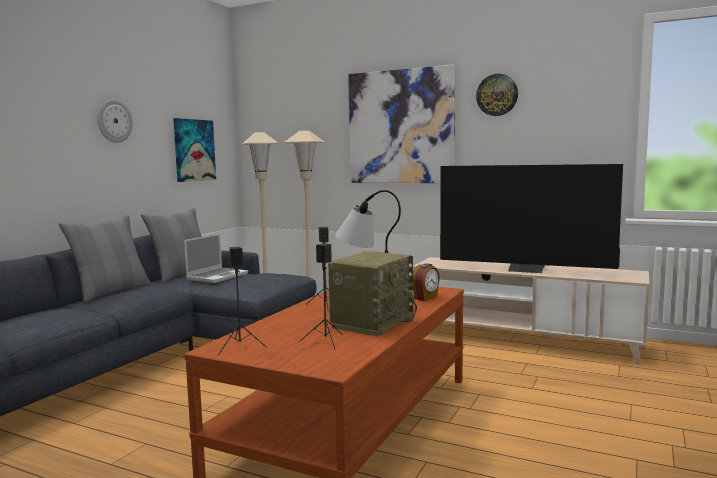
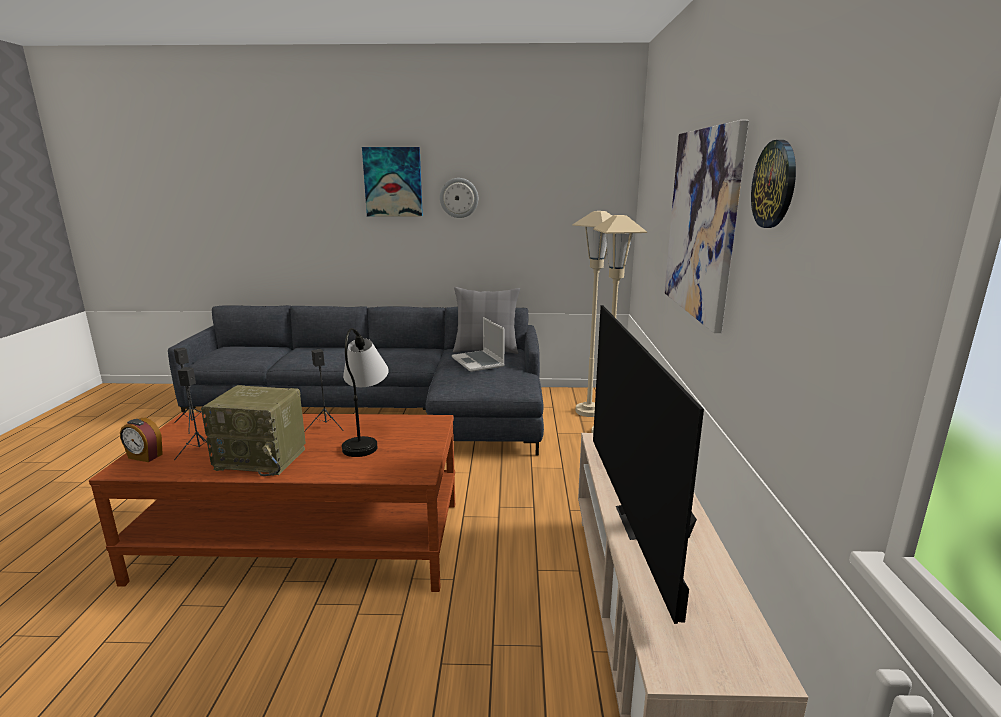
camera: 65 degrees right, 10 degrees up
grey pillow [59,215,151,303] -> none
picture [173,118,216,182] -> picture moved to [362,147,423,217]
laptop [184,234,248,283] -> laptop turned 60 degrees clockwise [452,317,505,372]
alarm clock [411,263,440,301] -> alarm clock moved to [120,418,163,462]

